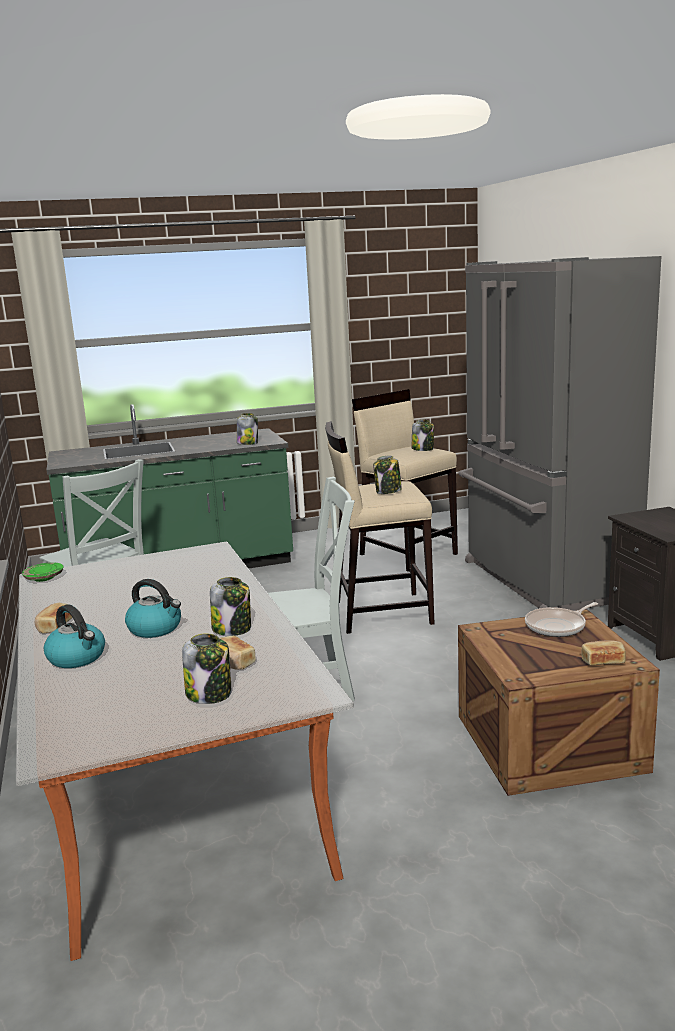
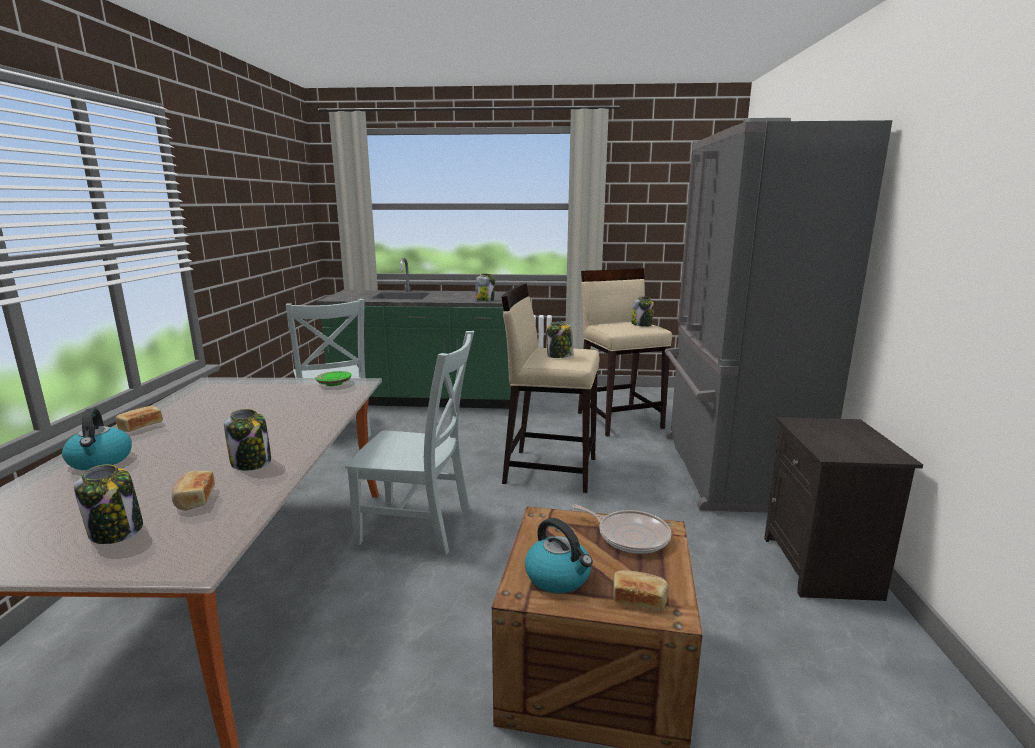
camera: 20 degrees right, 0 degrees up
green plate [22,562,63,582] -> green plate moved to [315,371,351,386]
kettle [125,579,181,638] -> kettle moved to [525,518,593,593]
frying pan [525,602,598,637] -> frying pan turned 135 degrees counterclockwise [572,504,671,554]

